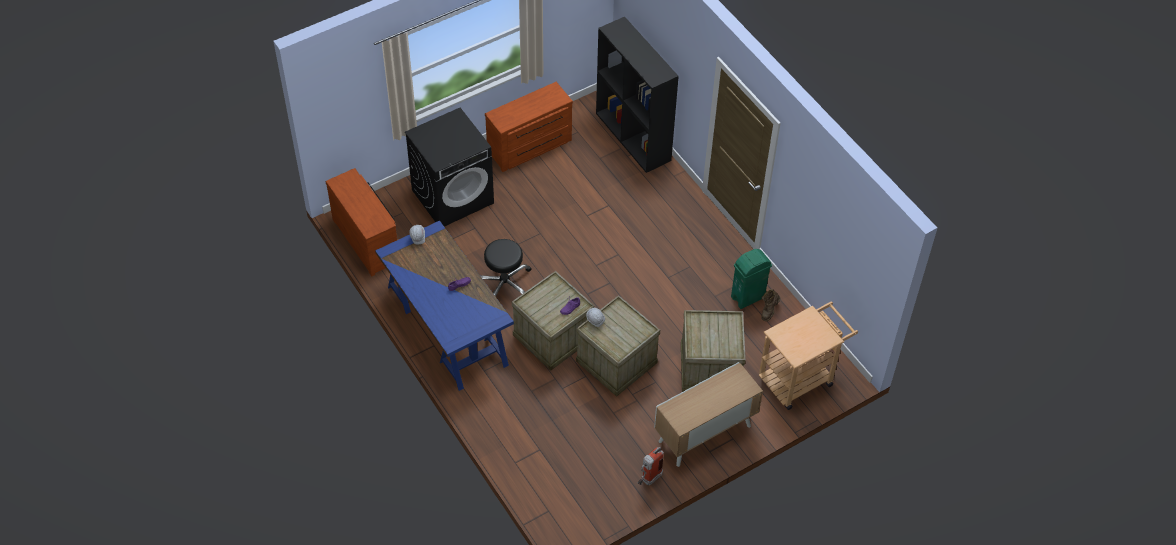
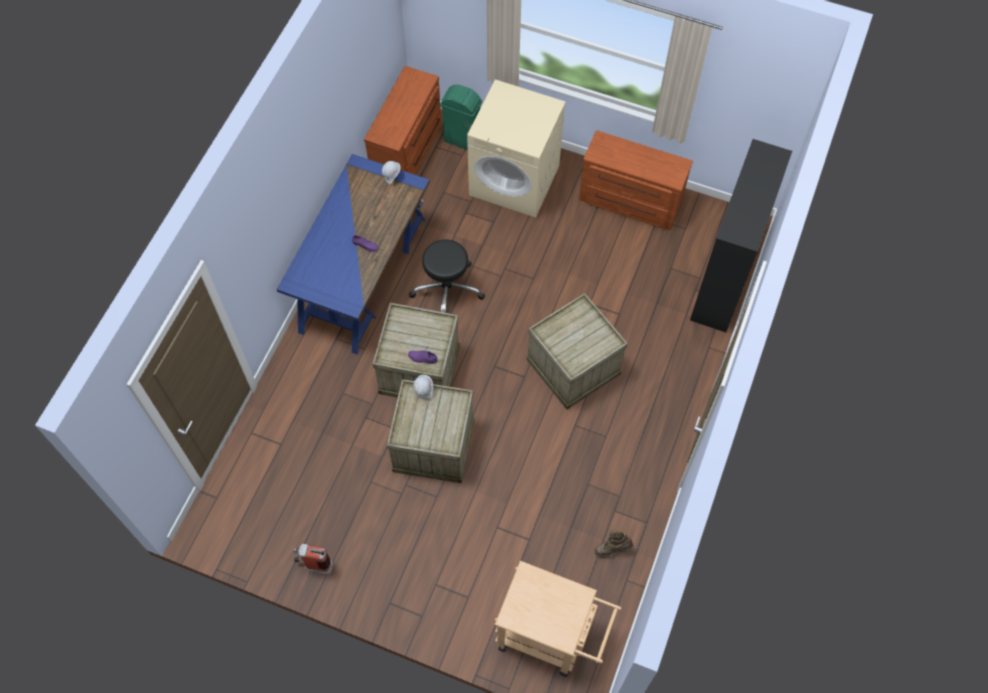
camera: 55 degrees right, 10 degrees up
black washing machine [405,108,494,227] -> beige washing machine [467,79,566,218]
cabinet [654,362,763,467] -> none
crate [681,310,746,392] -> crate moved to [527,293,628,409]
green trash can [731,249,772,309] -> green trash can moved to [440,84,482,150]

